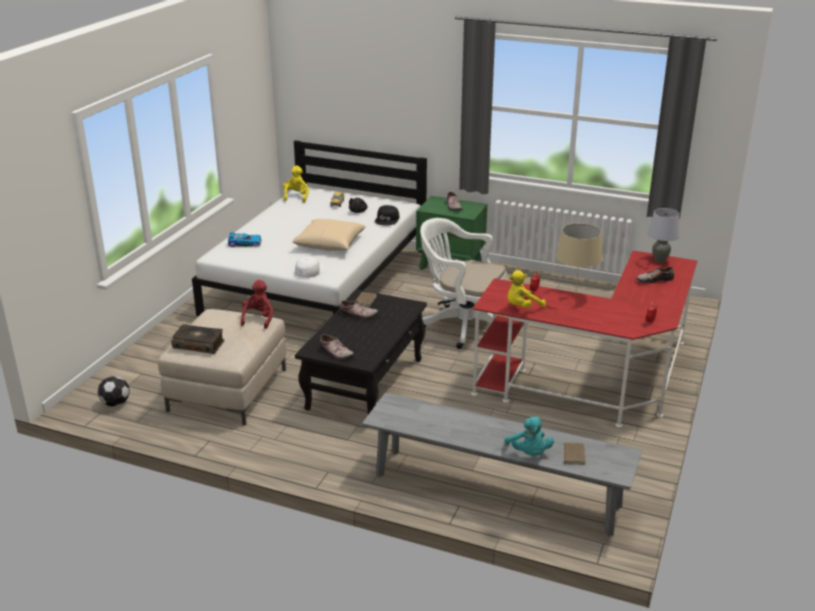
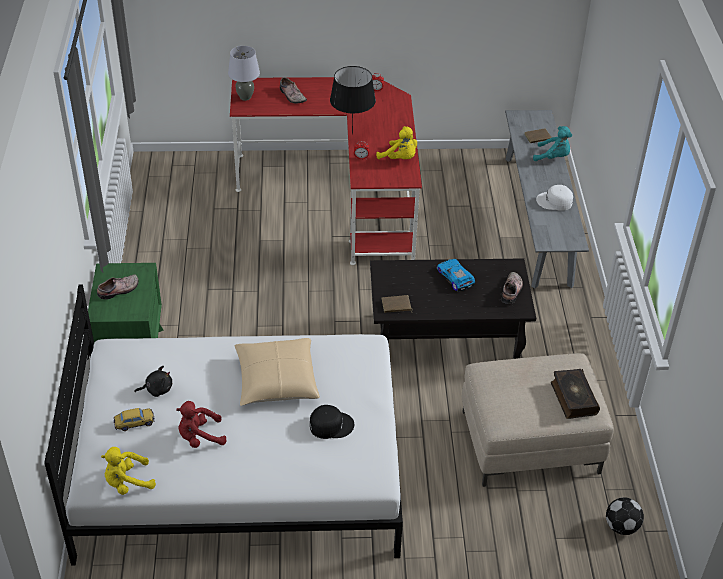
camera: 115 degrees left, 15 degrees up
toy car [228,232,261,247] -> toy car moved to [437,259,475,292]
red plush toy [241,280,274,329] -> red plush toy moved to [176,401,227,448]
white cap [295,256,325,278] -> white cap moved to [536,185,573,211]
shoe [340,300,378,319] -> none
black cap [375,205,399,226] -> black cap moved to [310,405,354,439]
white office chair [420,218,507,349] -> none
turquoise plush toy [504,416,554,456] -> turquoise plush toy turned 60 degrees clockwise [533,126,572,161]
beige table lamp [556,223,603,294] -> black table lamp [330,66,376,134]

